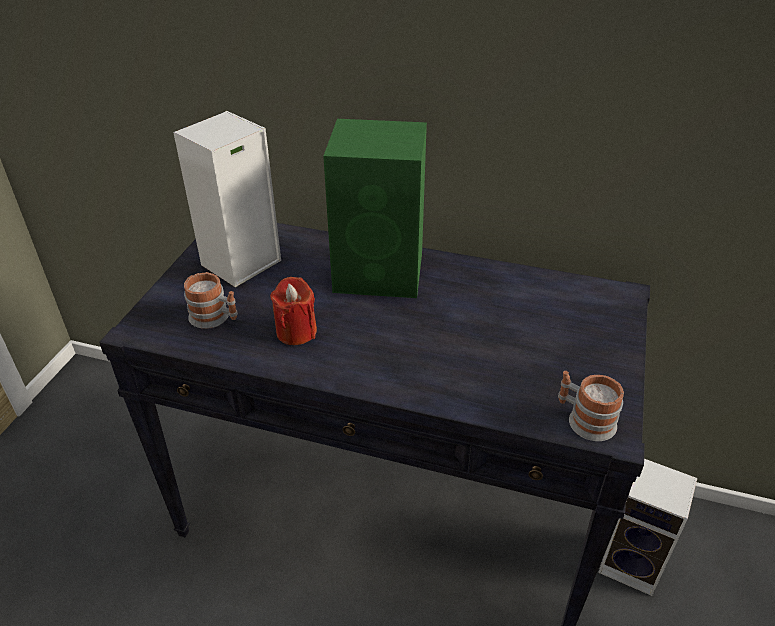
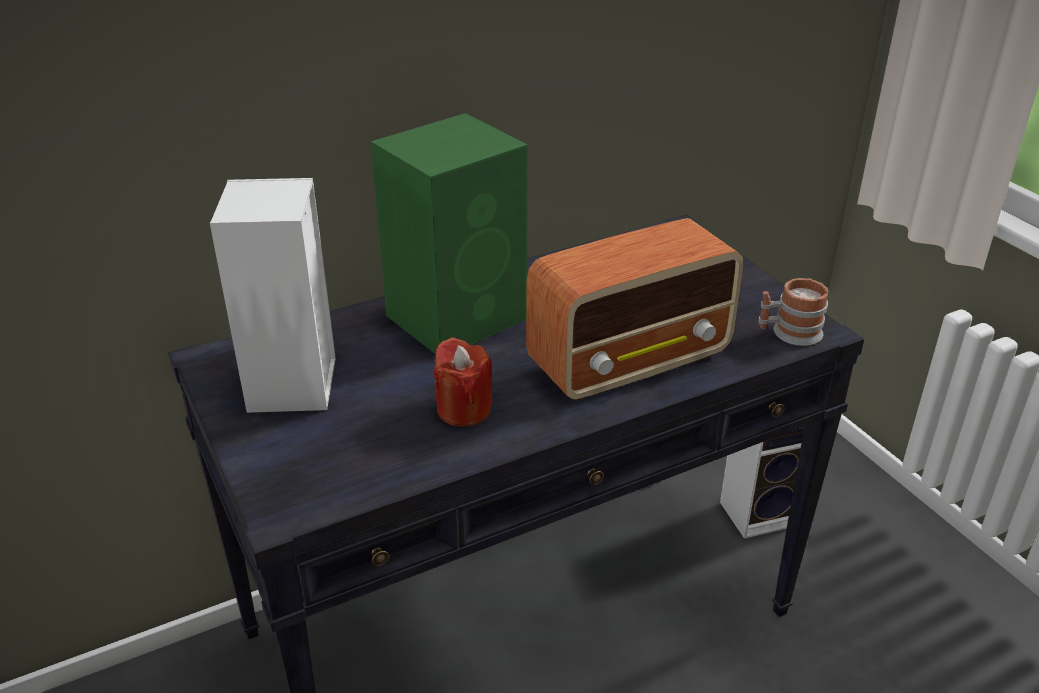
camera: 45 degrees left, 5 degrees down
mug [184,272,238,329] -> none
none -> radio [526,218,743,401]

